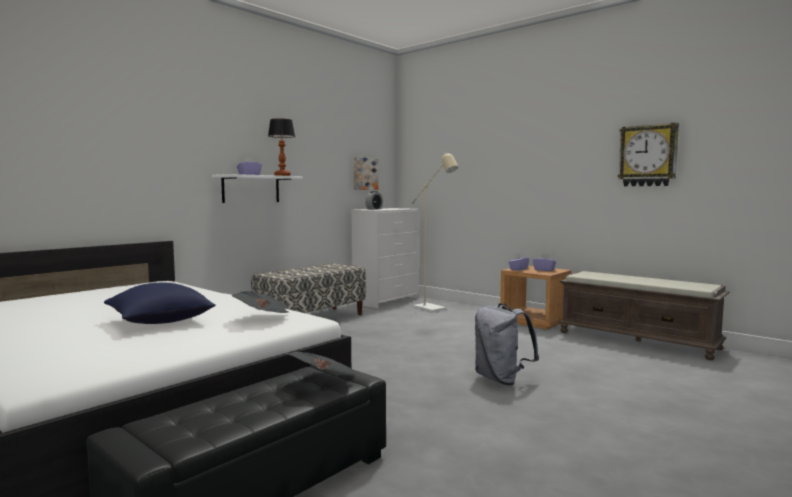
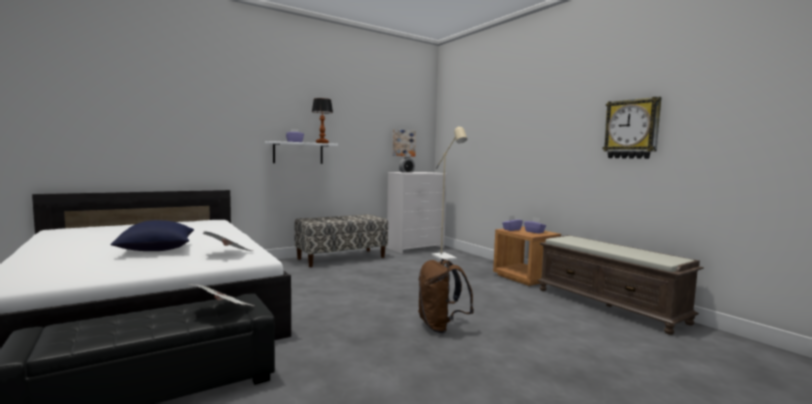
camera: 15 degrees right, 0 degrees up
grey backpack [475,303,539,385] -> brown backpack [418,259,474,333]

